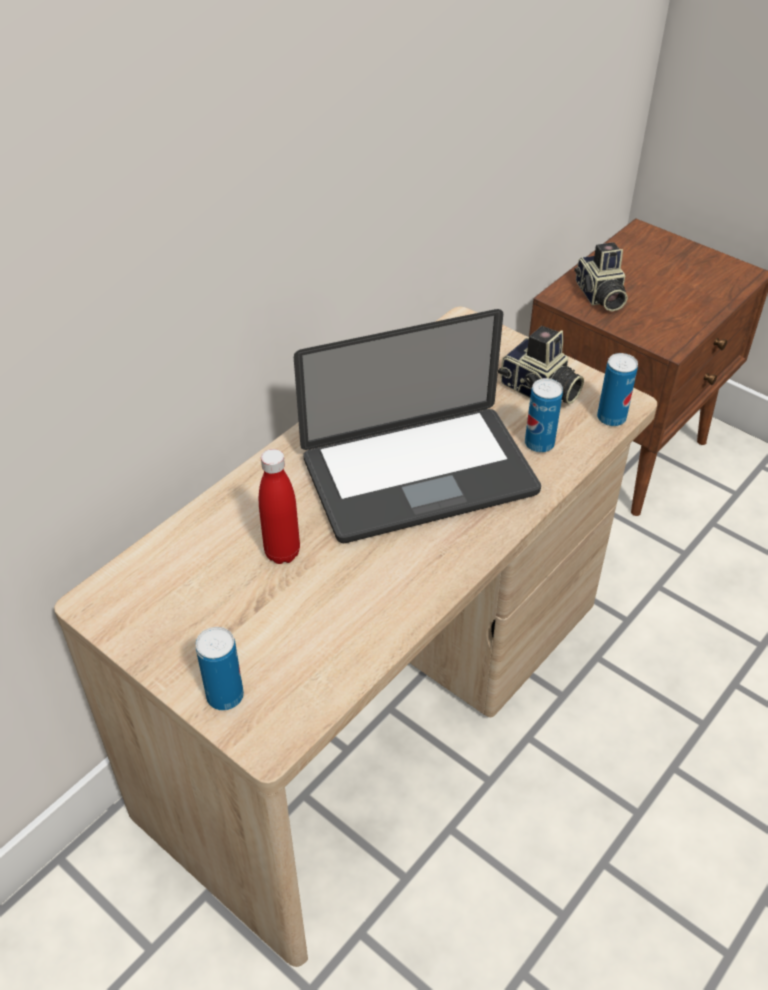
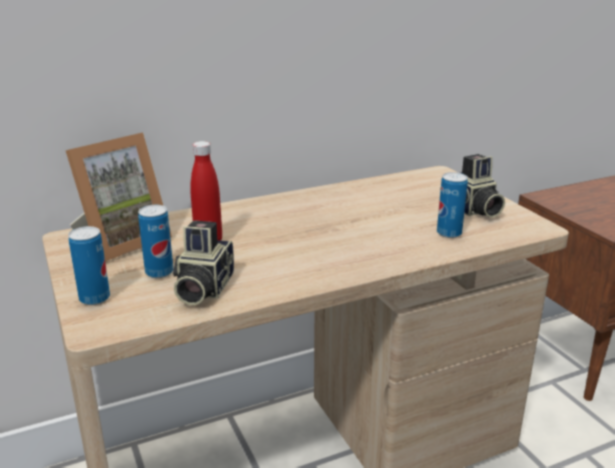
camera: 25 degrees right, 20 degrees down
laptop [294,309,541,543] -> none
camera [574,242,628,312] -> camera moved to [173,220,234,305]
can [597,353,638,426] -> can moved to [138,205,174,278]
none -> picture frame [65,132,172,261]

